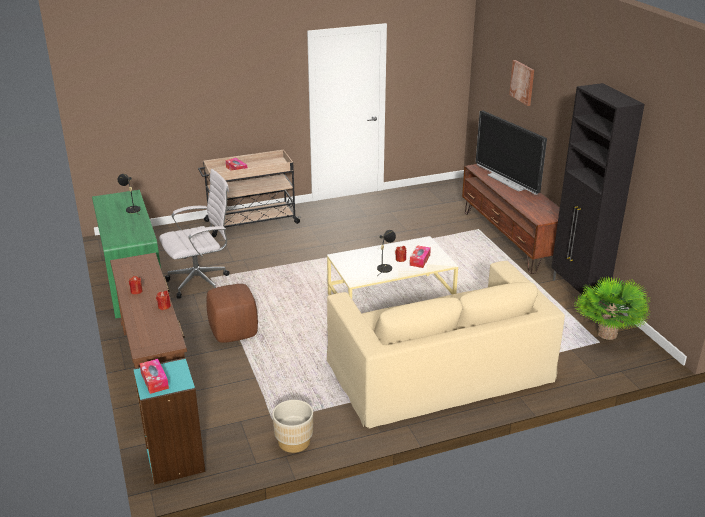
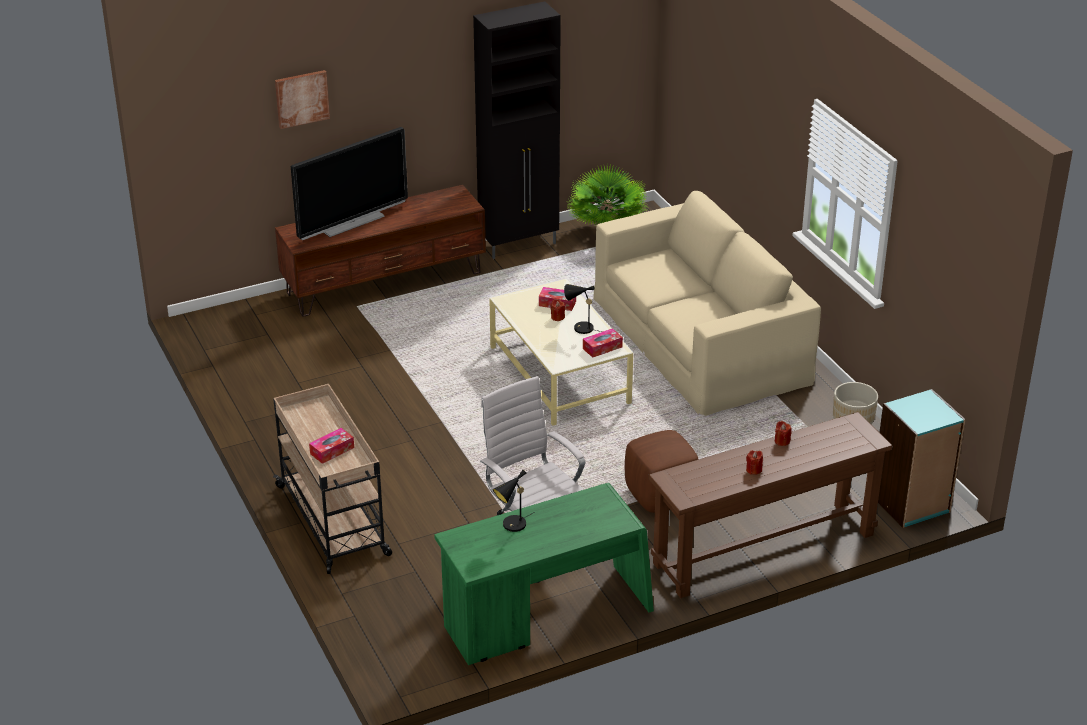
camera: 95 degrees left, 5 degrees up
tissue box [140,359,169,394] -> tissue box moved to [583,328,623,358]

